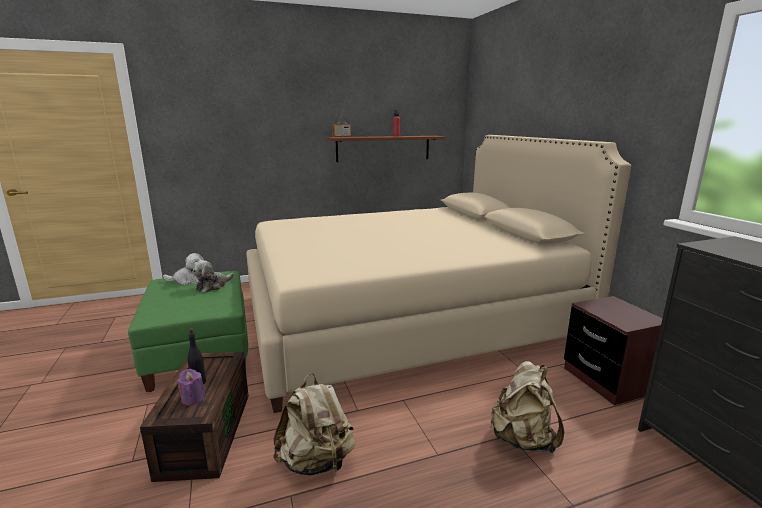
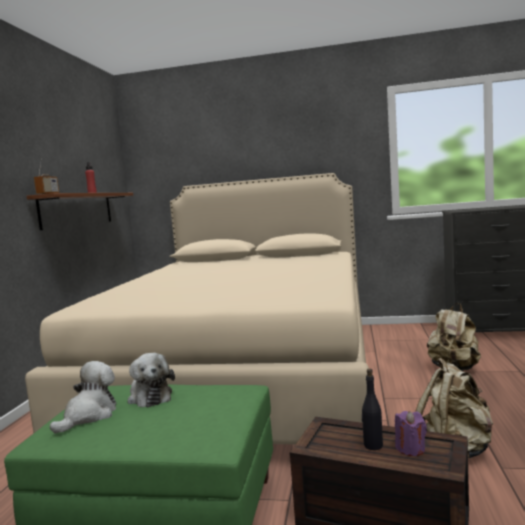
camera: 60 degrees left, 10 degrees down
brown nightstand [564,296,662,405] -> none

